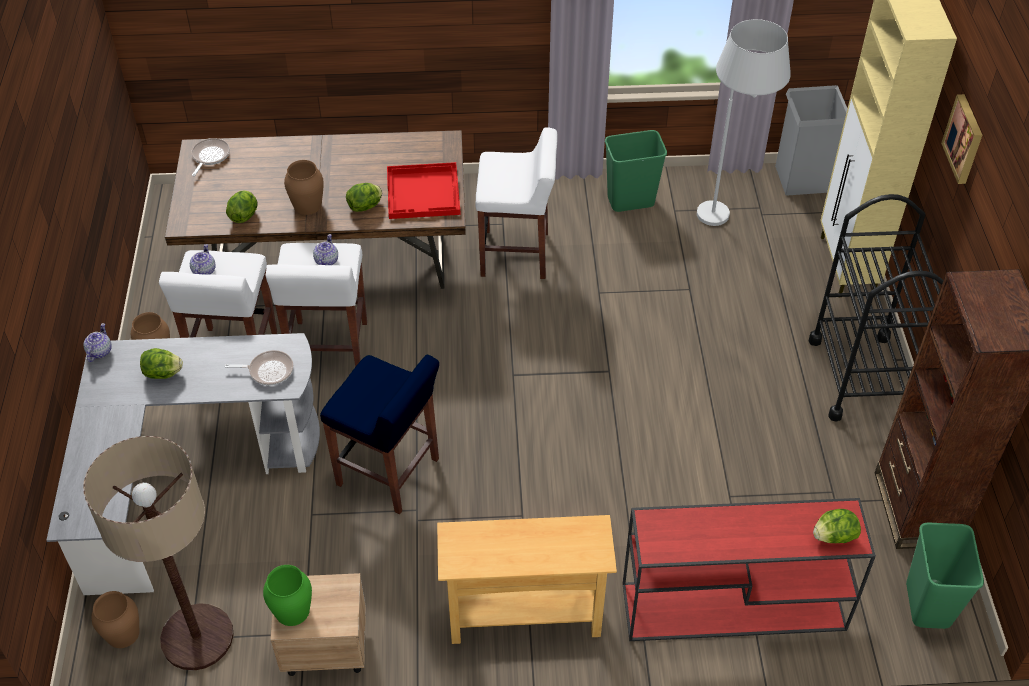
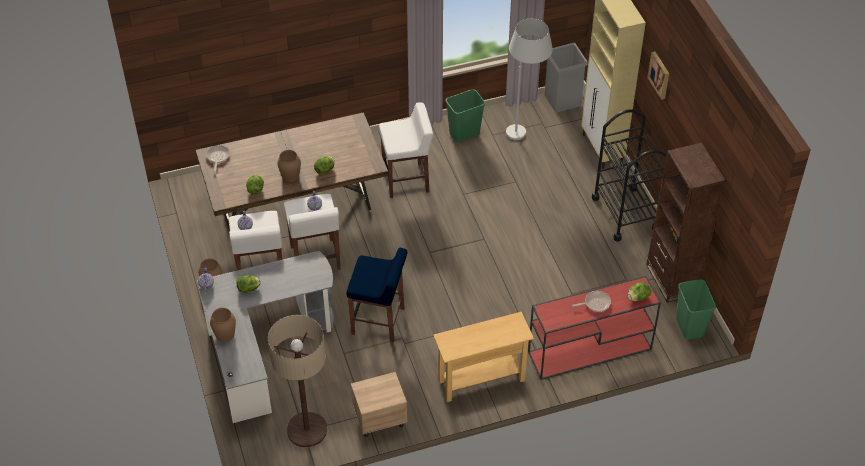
camera: 15 degrees left, 0 degrees up
brown vase [91,591,140,648] -> brown vase moved to [210,308,236,342]
frying pan [225,350,293,385] -> frying pan moved to [572,291,611,312]
green vase [263,565,312,626] -> none
red tray [387,162,461,219] -> none

